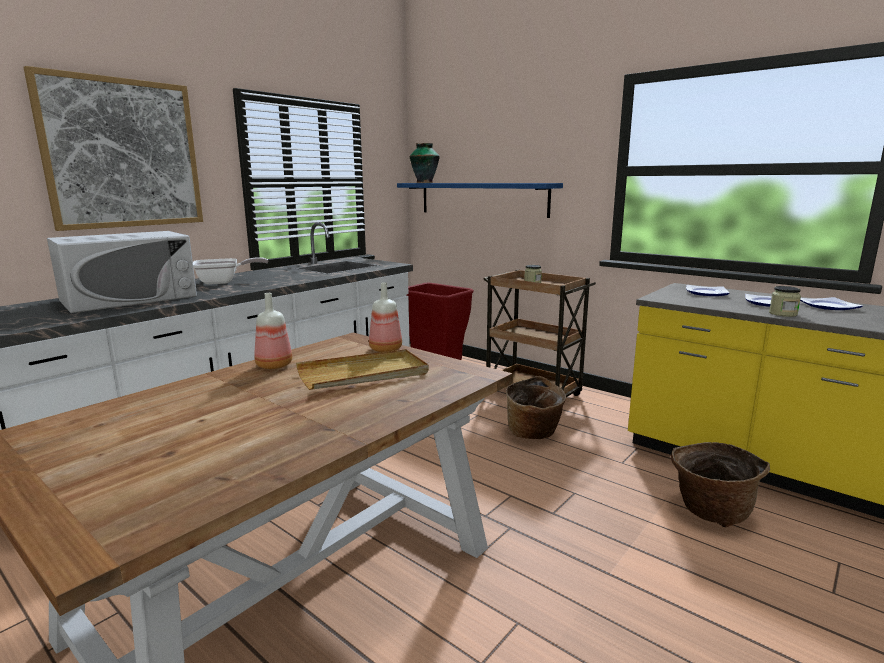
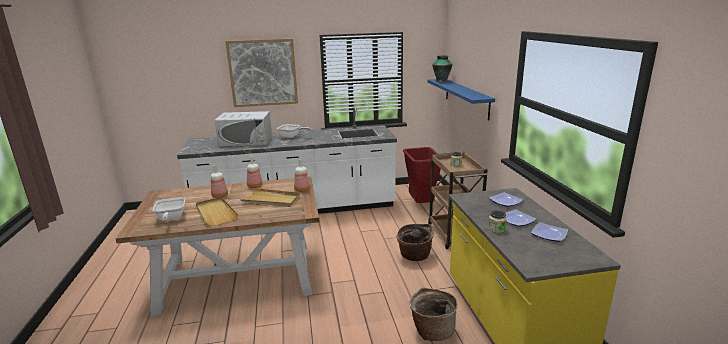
camera: 40 degrees right, 5 degrees up
none -> frying pan [152,197,185,222]
none -> beige tray [196,197,238,226]
none -> bottle [211,165,228,198]

